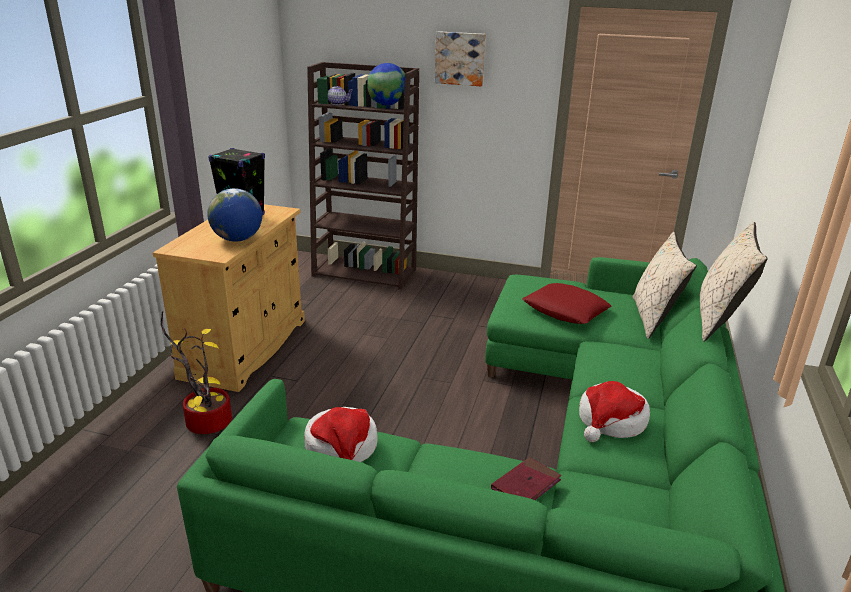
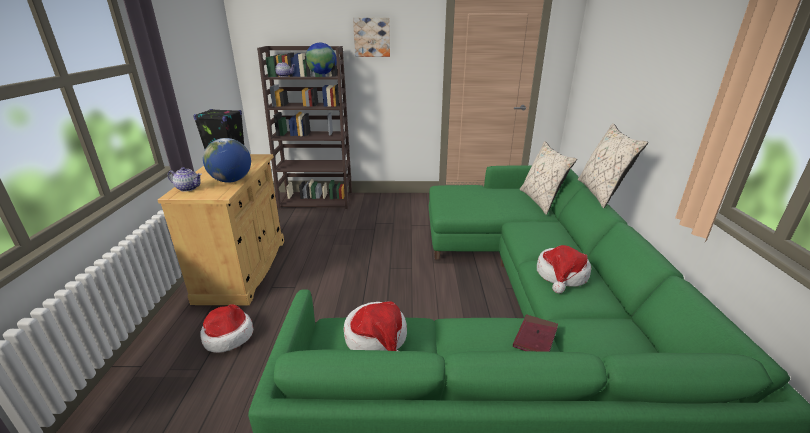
camera: 15 degrees left, 0 degrees up
potted plant [160,311,232,434] -> hat [200,304,253,353]
red pillow [522,283,611,324] -> none
none -> teapot [168,167,202,192]

